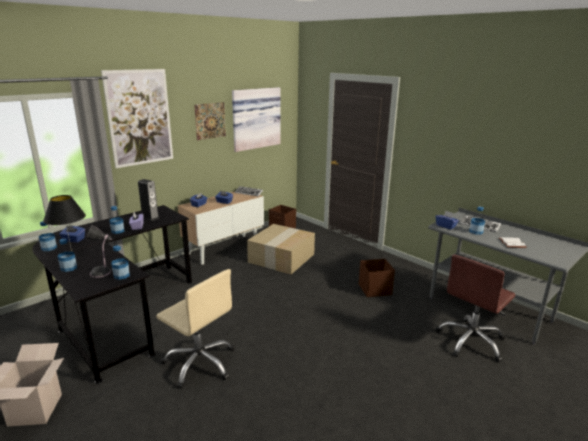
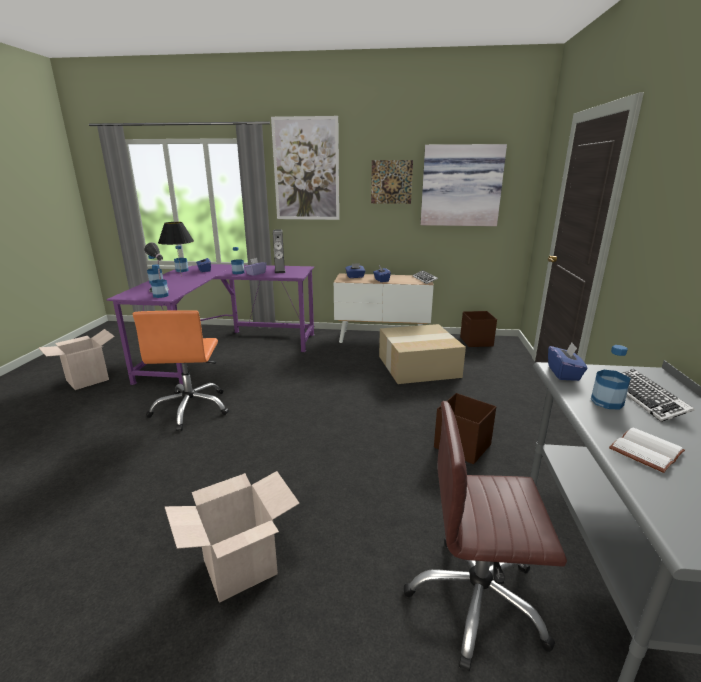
camera: 50 degrees right, 0 degrees up
black desk [32,205,192,384] -> purple desk [106,264,315,385]
beige office chair [156,269,235,389] -> orange office chair [133,310,229,431]
none -> cardboard box [165,471,300,603]

